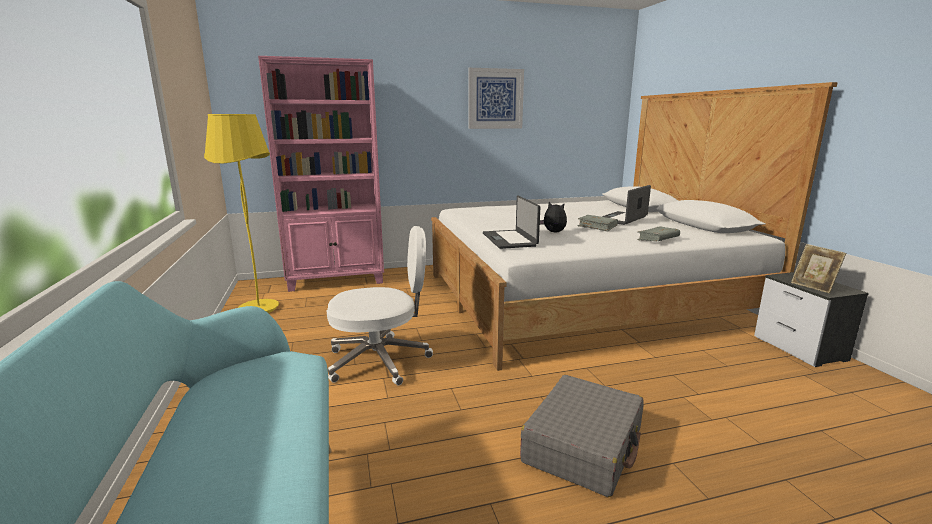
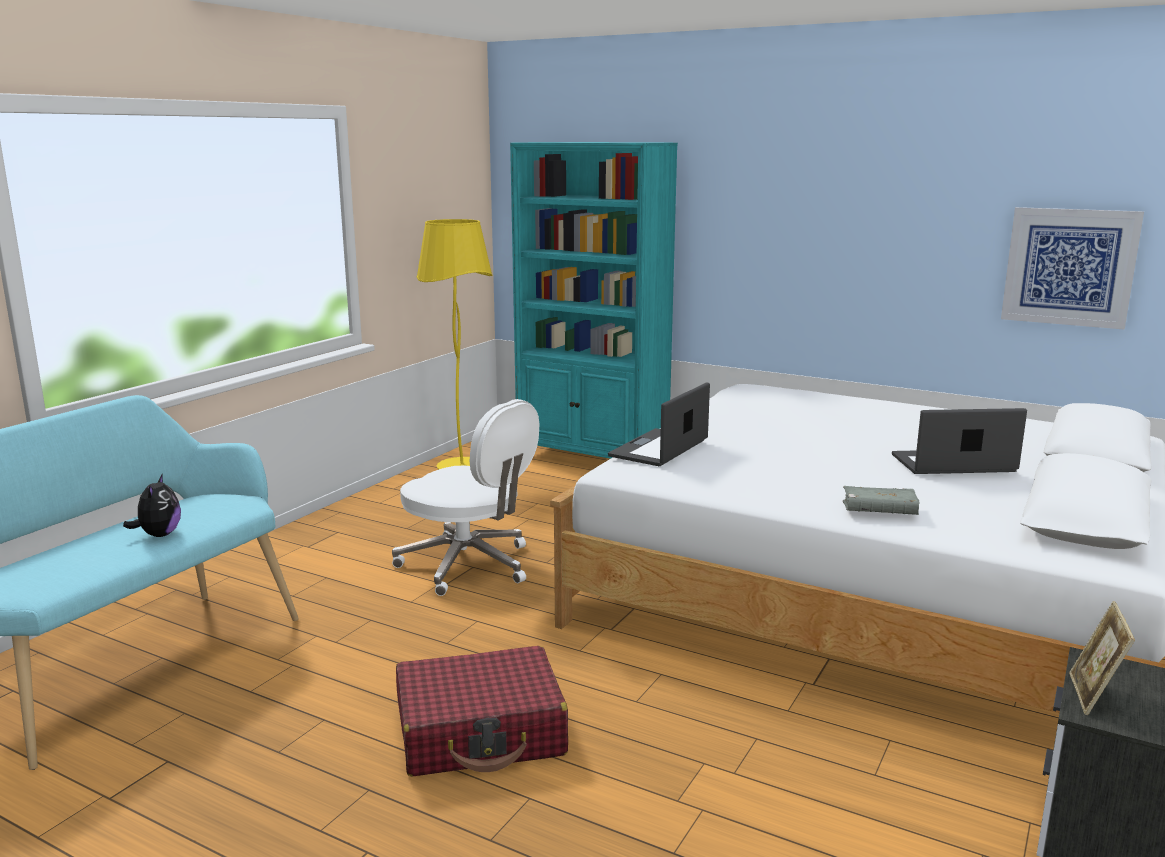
camera: 45 degrees right, 0 degrees up
pink bookcase [258,56,384,292] -> turquoise bookcase [510,142,678,459]
picture [468,68,524,129] -> picture moved to [1001,207,1144,330]
grey suitcase [520,375,644,497] -> red suitcase [396,646,568,777]
plush toy [540,202,567,232] -> plush toy moved to [123,473,181,537]
grey book [577,215,618,232] -> none

